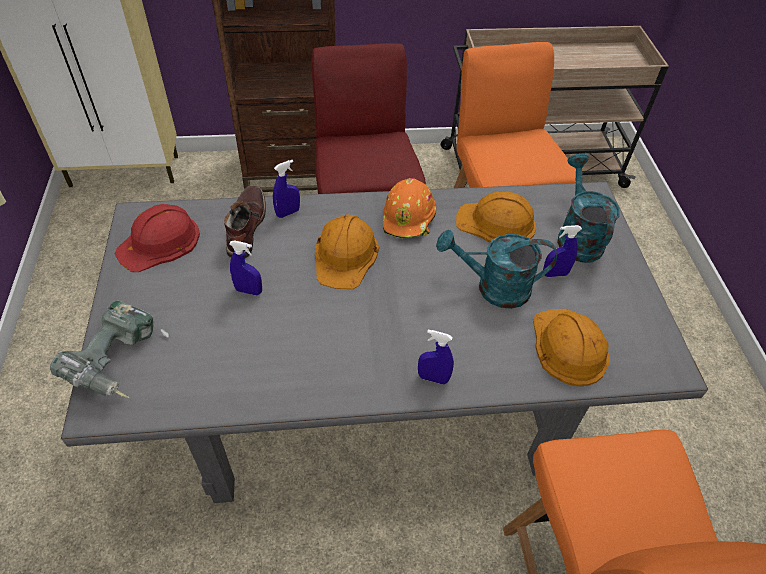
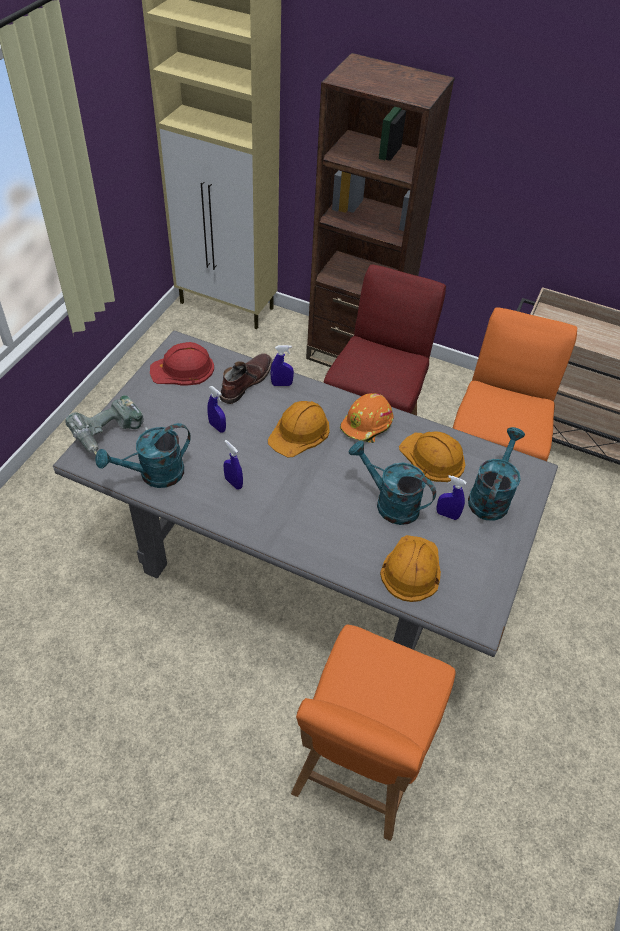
camera: 30 degrees right, 0 degrees up
blue spray bottle [418,329,454,385] -> blue spray bottle moved to [223,440,243,490]
none -> turquoise watering can [95,423,191,488]

